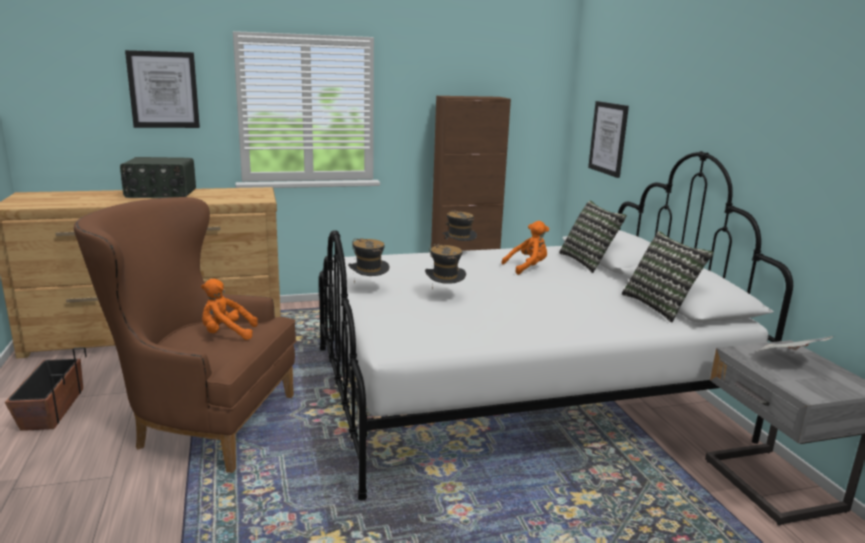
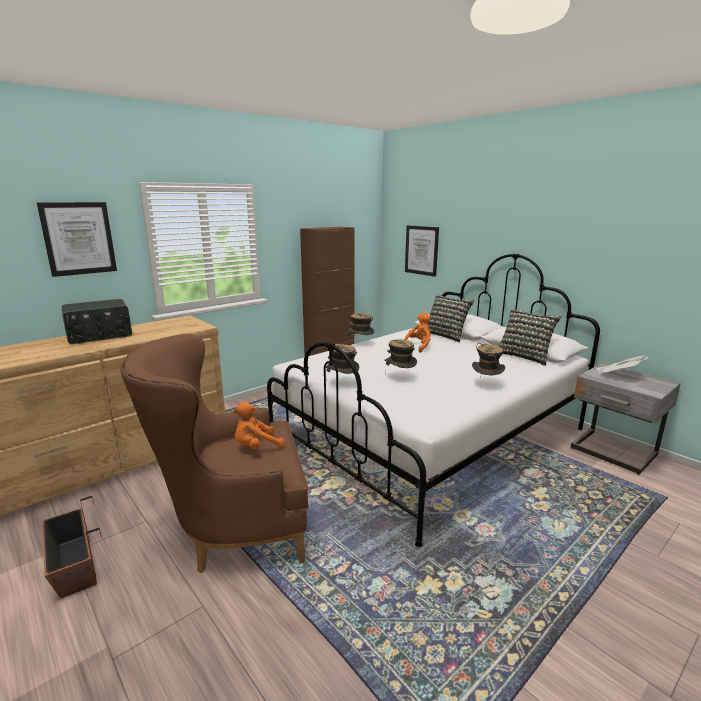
camera: 25 degrees left, 0 degrees up
none -> hat [472,343,505,375]

